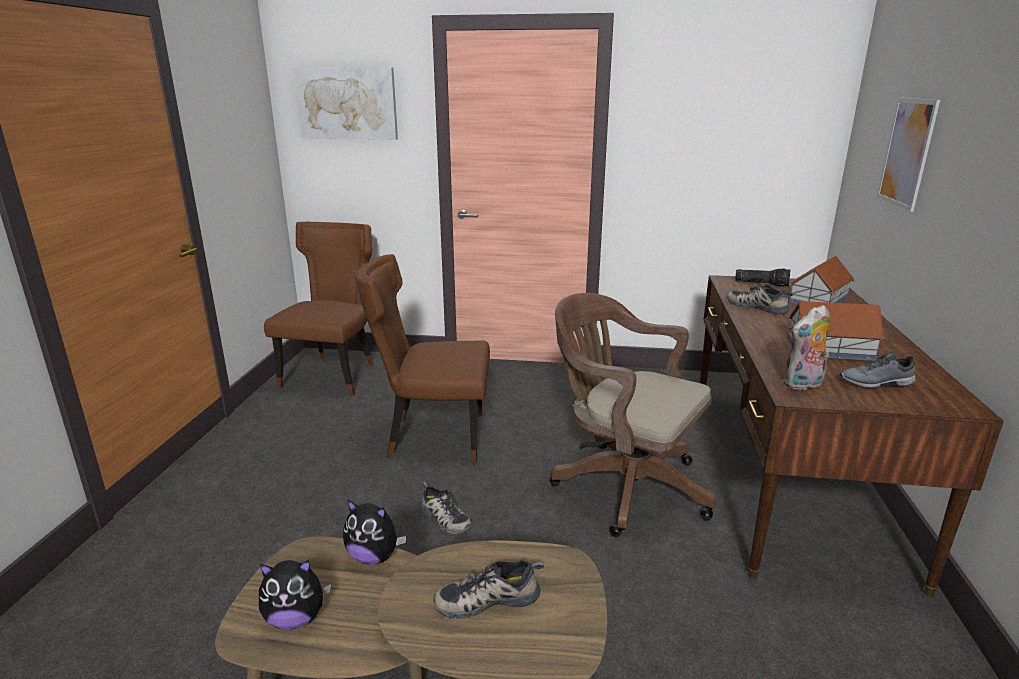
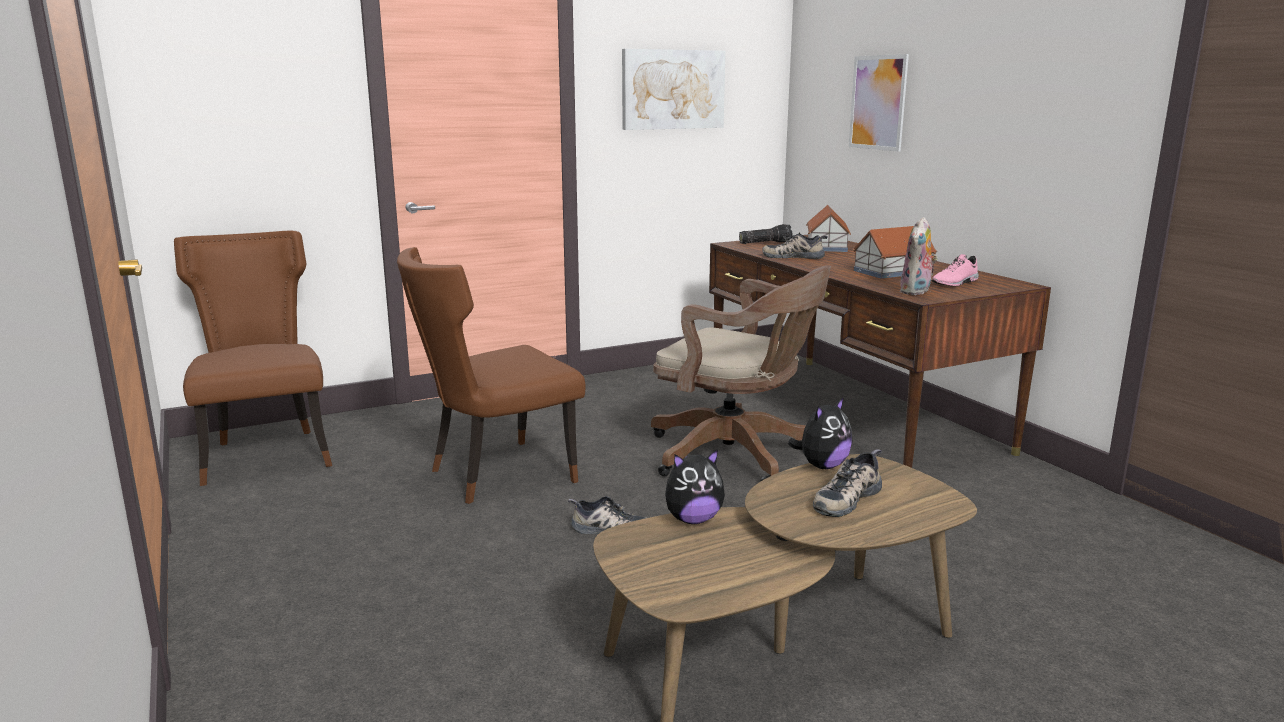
camera: 35 degrees left, 5 degrees down
plush toy [259,560,331,630] -> plush toy moved to [788,397,853,469]
picture [294,67,398,140] -> picture moved to [622,49,726,130]
brown office chair [550,293,716,537] -> brown office chair turned 150 degrees counterclockwise [651,266,831,482]
grey shoe [840,352,915,388] -> pink shoe [931,254,979,287]

